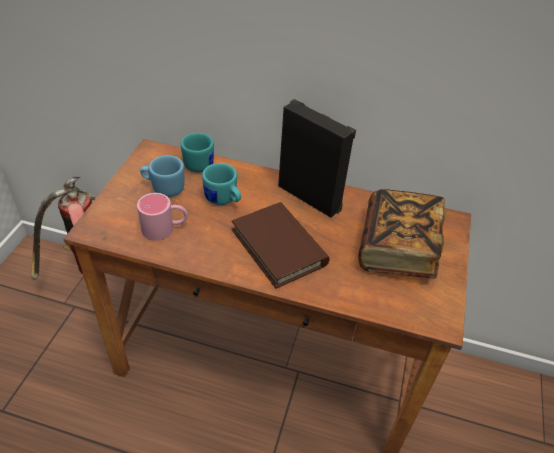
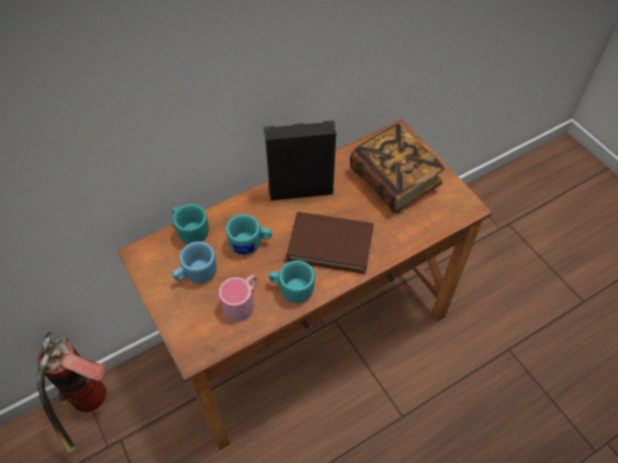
camera: 45 degrees left, 10 degrees up
none -> turquoise mug [269,260,315,303]

